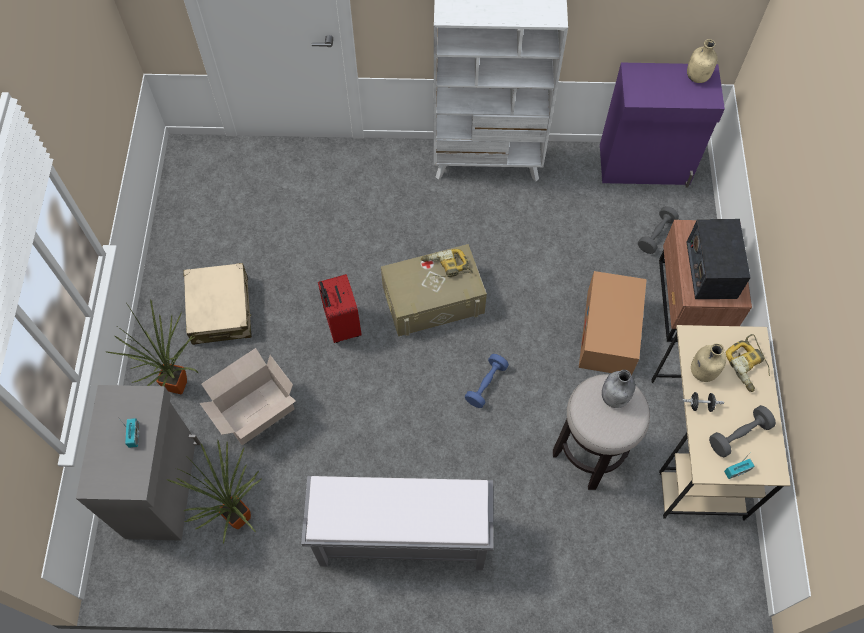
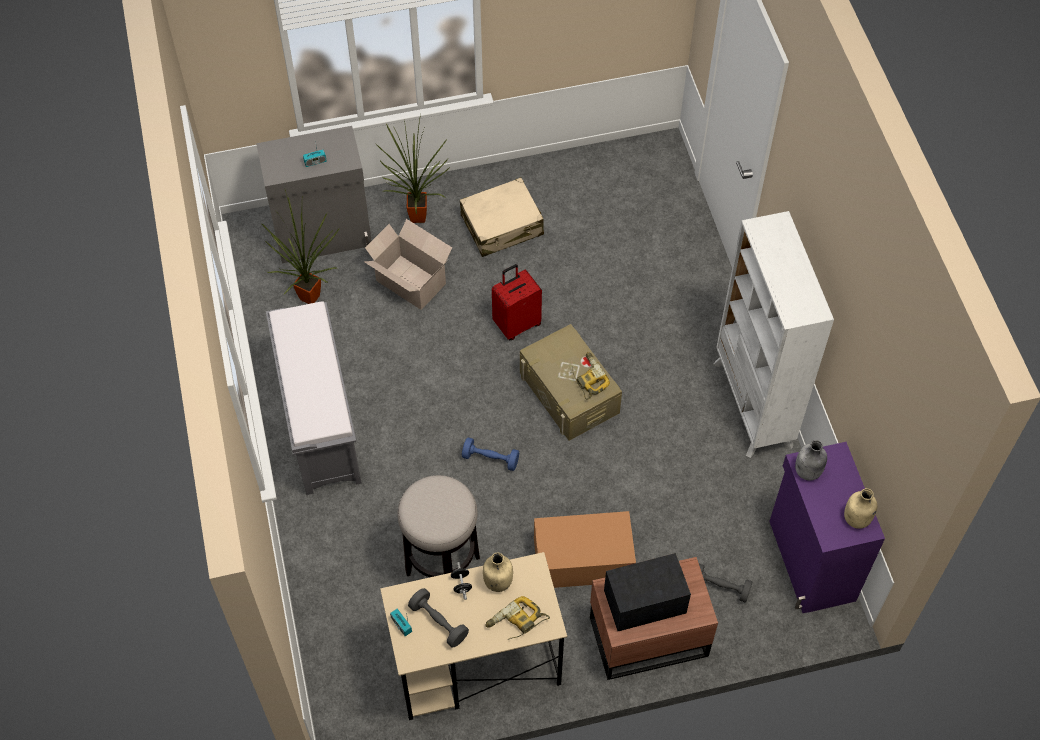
camera: 75 degrees right, 5 degrees down
grey bottle [602,370,635,408] -> grey bottle moved to [795,440,827,481]

